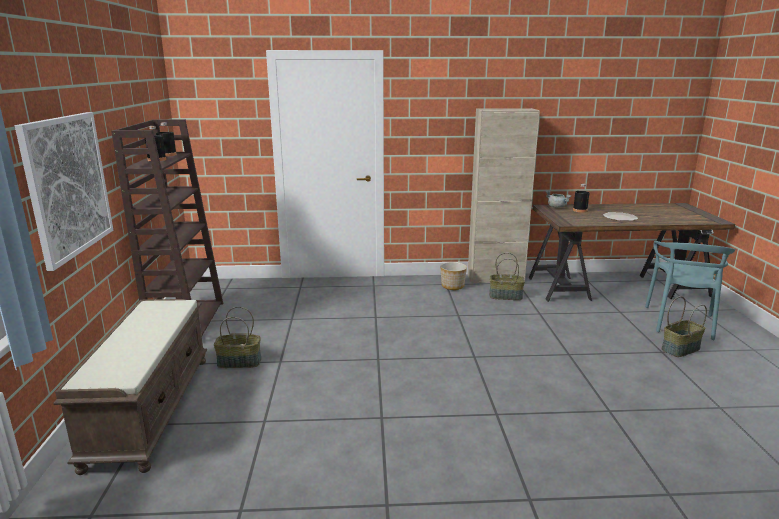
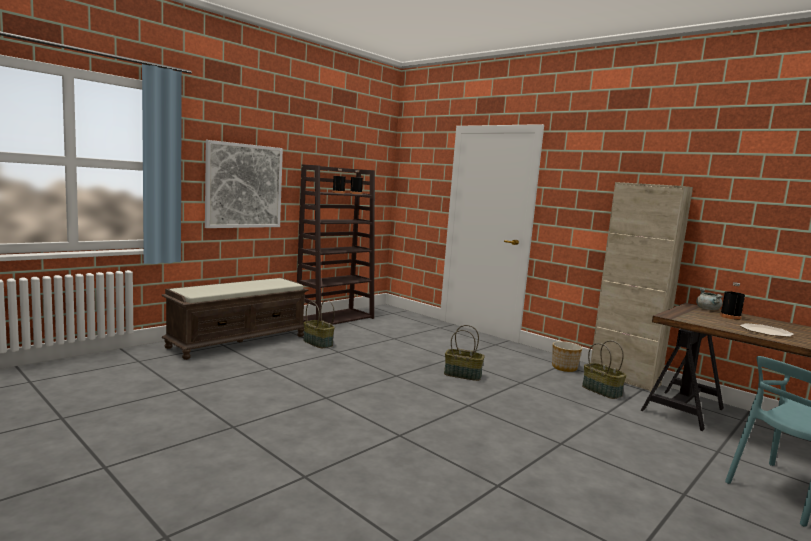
camera: 45 degrees right, 10 degrees down
basket [662,296,707,357] -> basket moved to [444,325,485,381]

